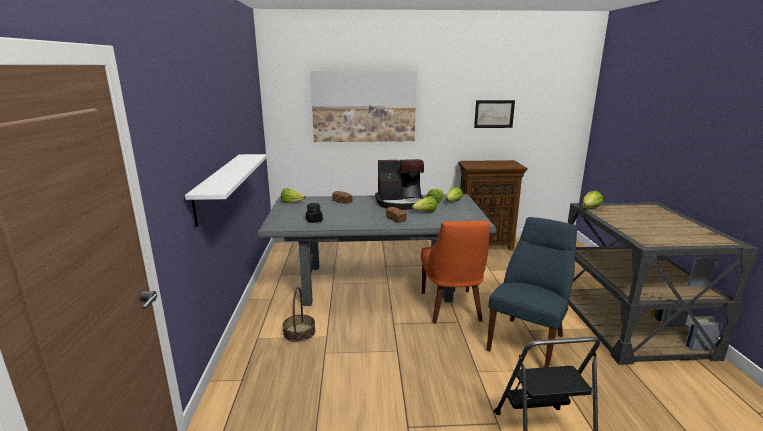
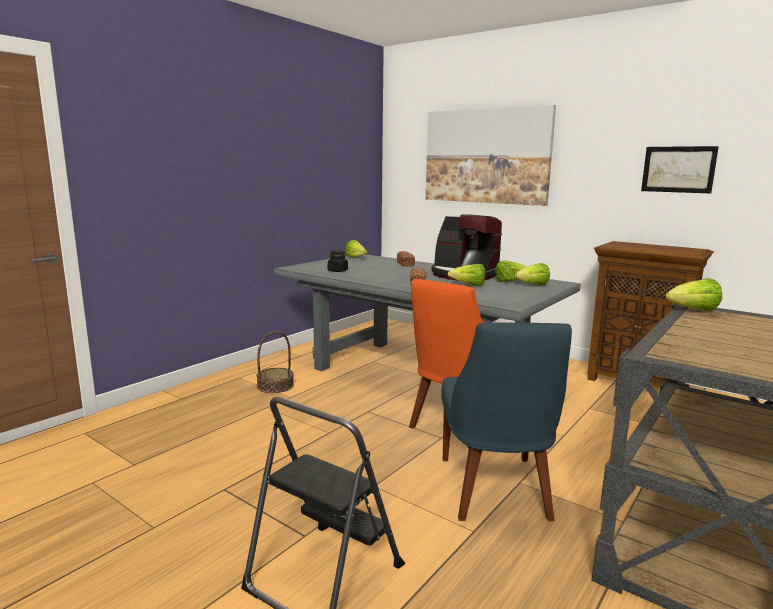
camera: 40 degrees right, 5 degrees down
white shelf [185,154,267,227] -> none
blue chair [487,217,577,367] -> blue chair turned 105 degrees clockwise [441,323,572,521]

